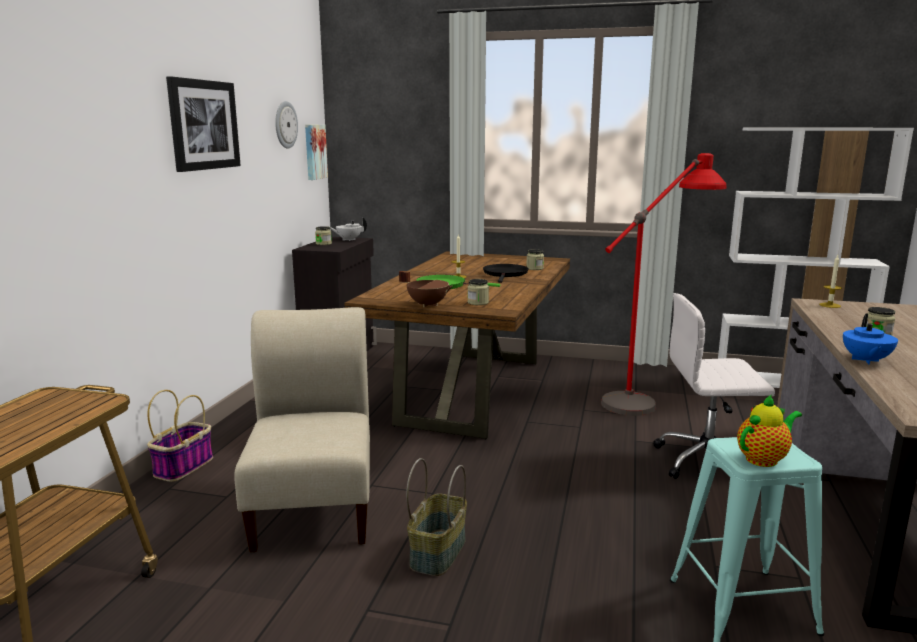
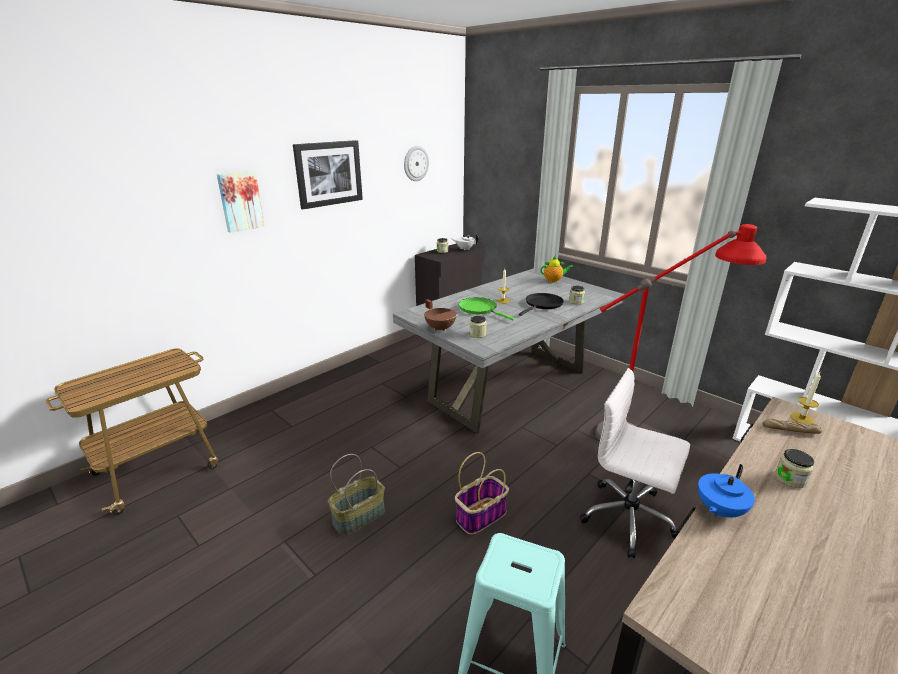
camera: 30 degrees right, 10 degrees up
basket [147,390,213,482] -> basket moved to [455,452,509,535]
beige chair [234,307,370,552] -> none
picture [305,125,328,180] -> picture moved to [217,171,265,233]
brown dining table [344,251,570,440] -> grey dining table [393,268,625,434]
teapot [737,394,802,467] -> teapot moved to [541,255,574,282]
none -> bread [762,419,822,434]

